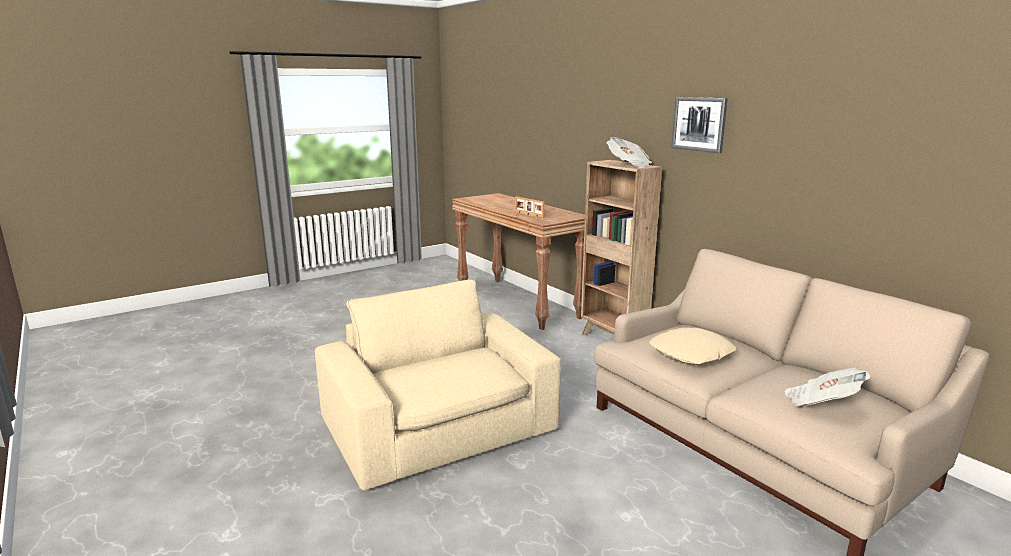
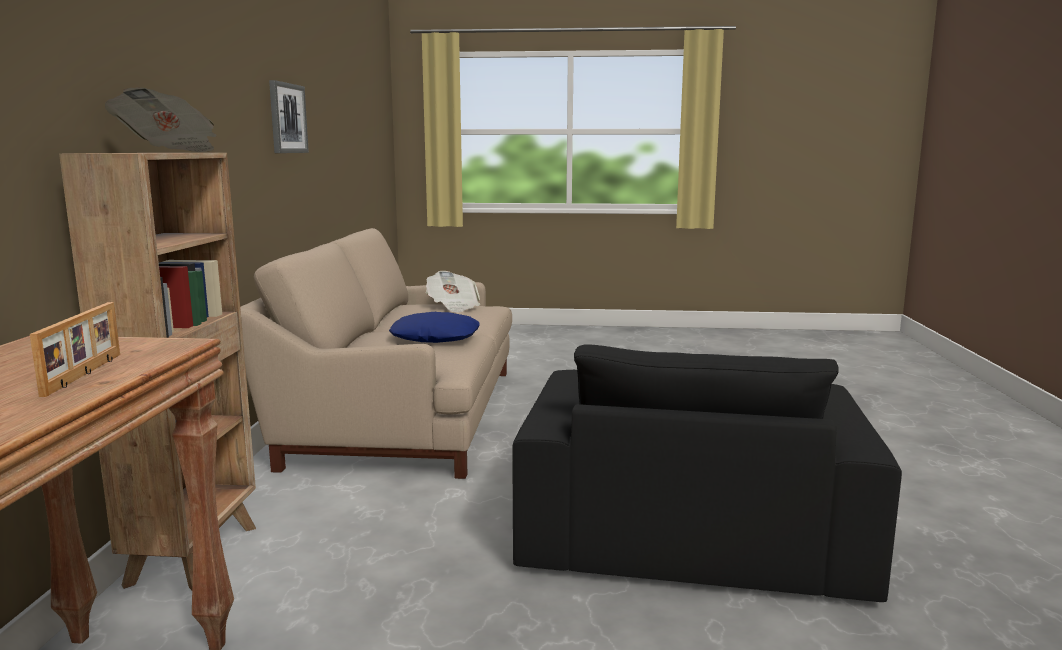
camera: 140 degrees left, 5 degrees down
beige armchair [315,280,561,490] -> black armchair [512,344,902,602]
beige pillow [650,327,736,365] -> blue pillow [389,312,480,343]
picture [671,97,728,153] -> picture moved to [269,80,309,153]

